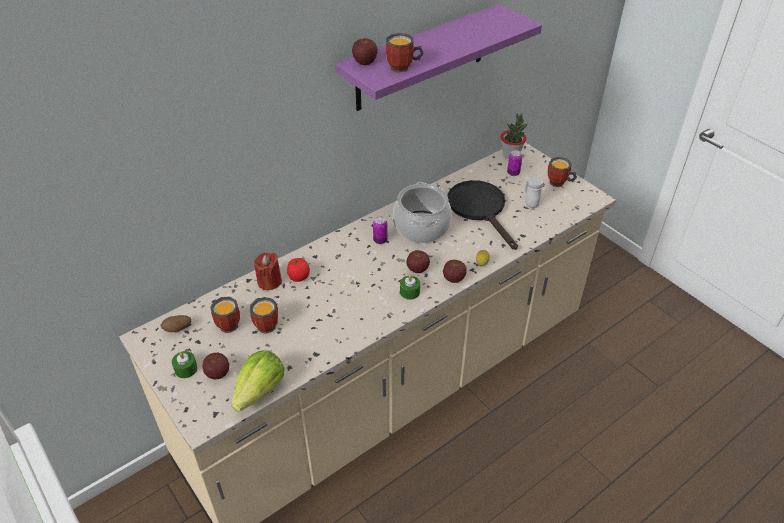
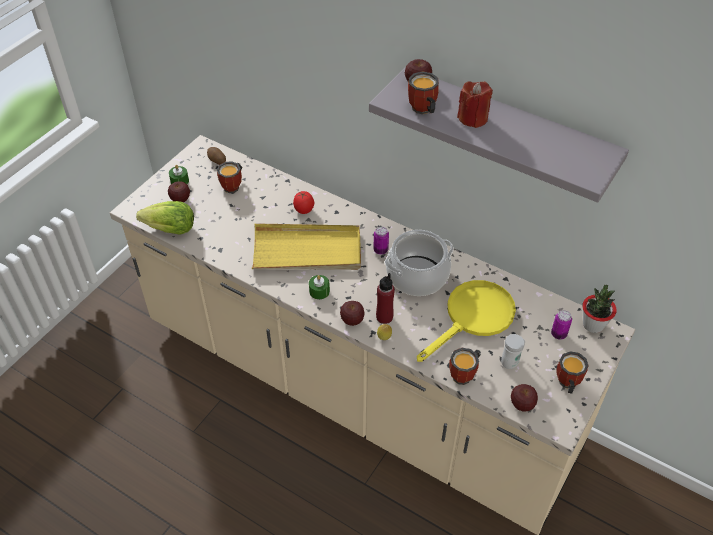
camera: 70 degrees right, 5 degrees up
mug [250,297,278,334] -> mug moved to [449,348,481,385]
red candle [254,253,282,290] -> red candle moved to [457,81,493,128]
purple shelf [335,4,542,111] -> grey shelf [369,67,629,203]
apple [407,250,430,273] -> apple moved to [511,384,538,412]
black frying pan [448,180,518,250] -> yellow frying pan [417,280,516,362]
none -> yellow tray [251,223,361,270]
none -> red bottle [376,273,395,324]

